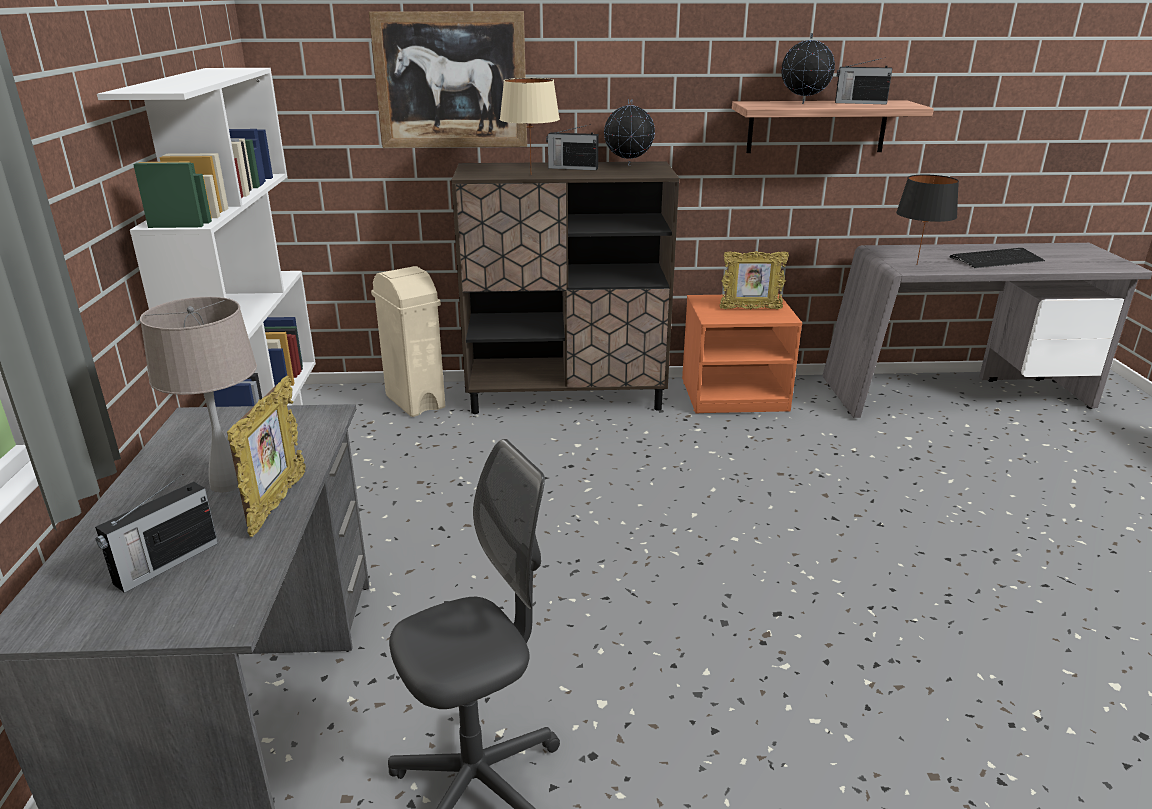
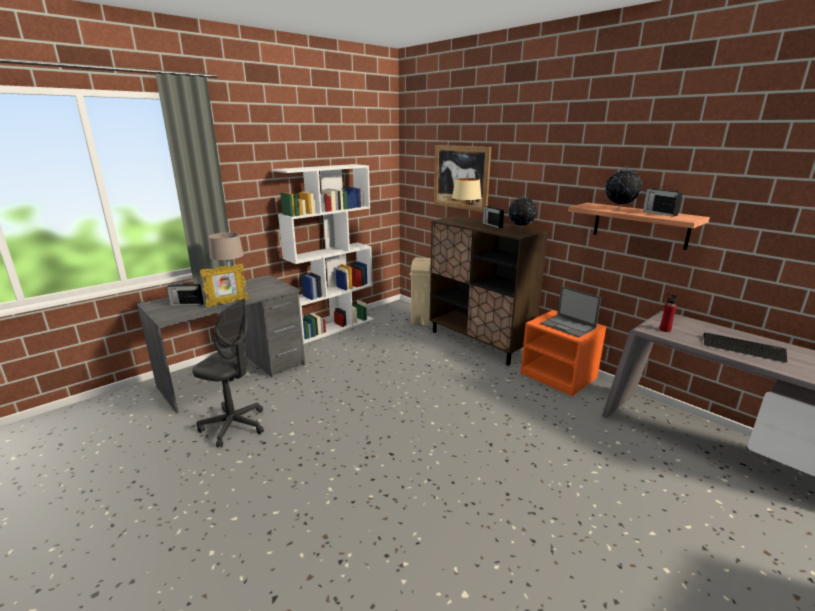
camera: 50 degrees right, 5 degrees down
picture frame [719,251,789,309] -> laptop [540,286,601,338]
black table lamp [896,175,959,264] -> red bottle [660,294,677,332]

